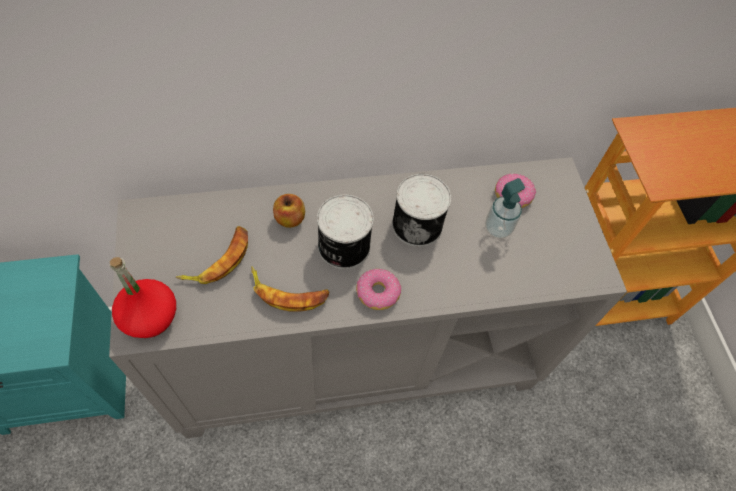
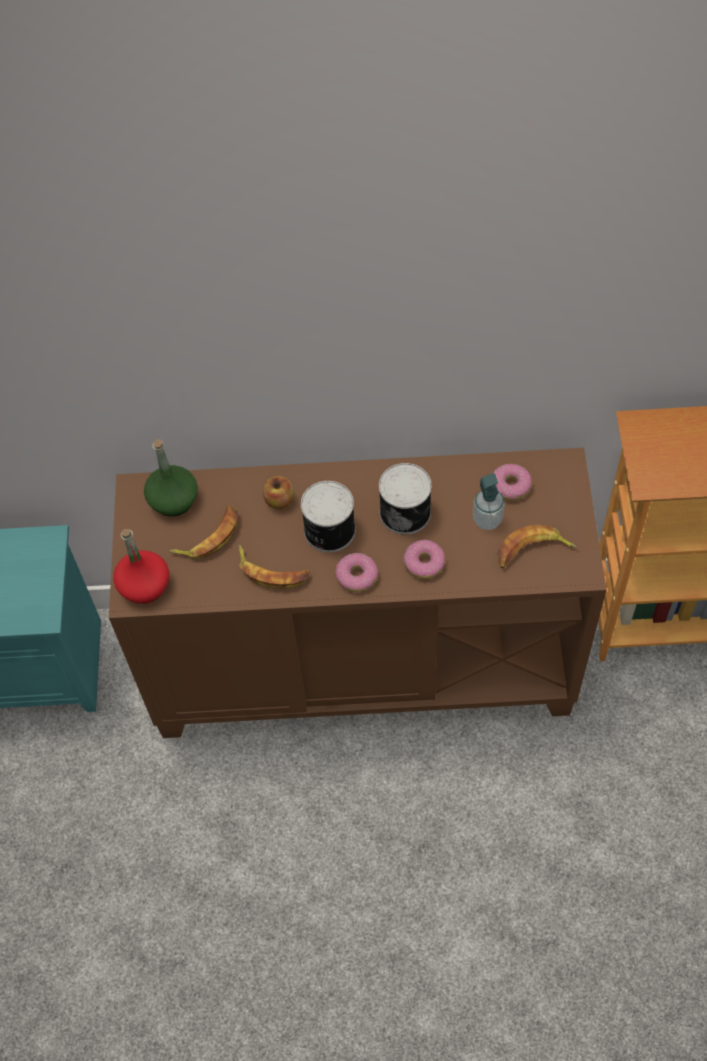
camera: 15 degrees right, 0 degrees up
grey cabinet [109,157,627,438] -> brown cabinet [109,447,607,738]
none -> green bottle [144,439,198,517]
none -> donut [403,540,445,579]
none -> banana [497,524,577,568]

